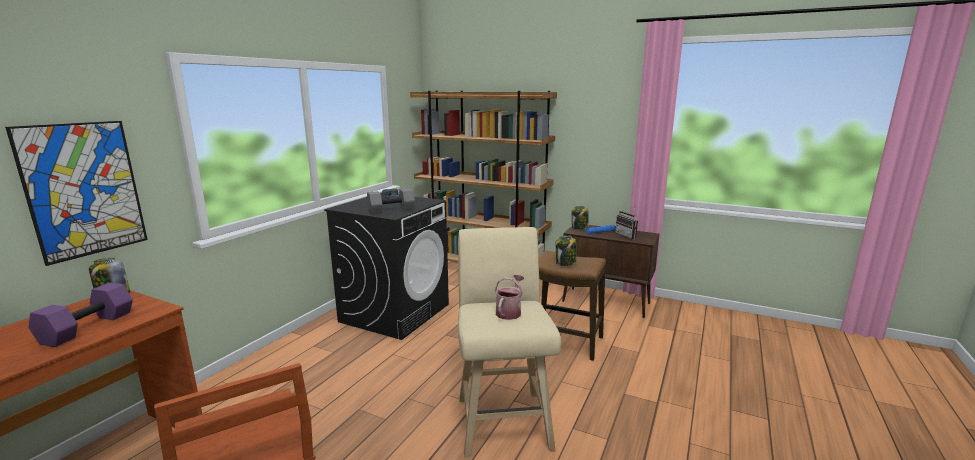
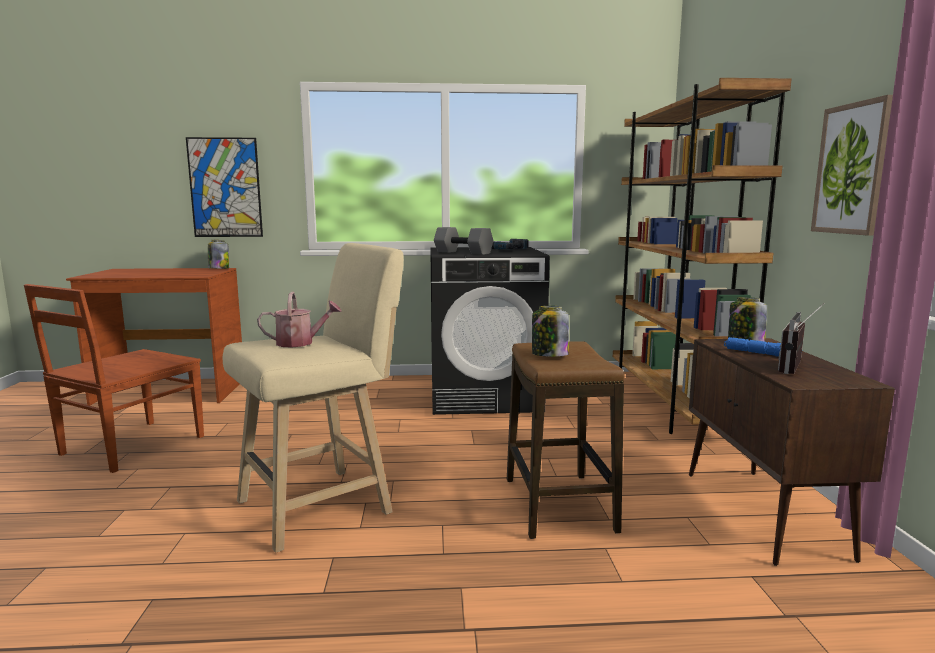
camera: 60 degrees right, 5 degrees down
purple dumbbell [29,283,133,347] -> none
none -> picture [811,95,893,236]

